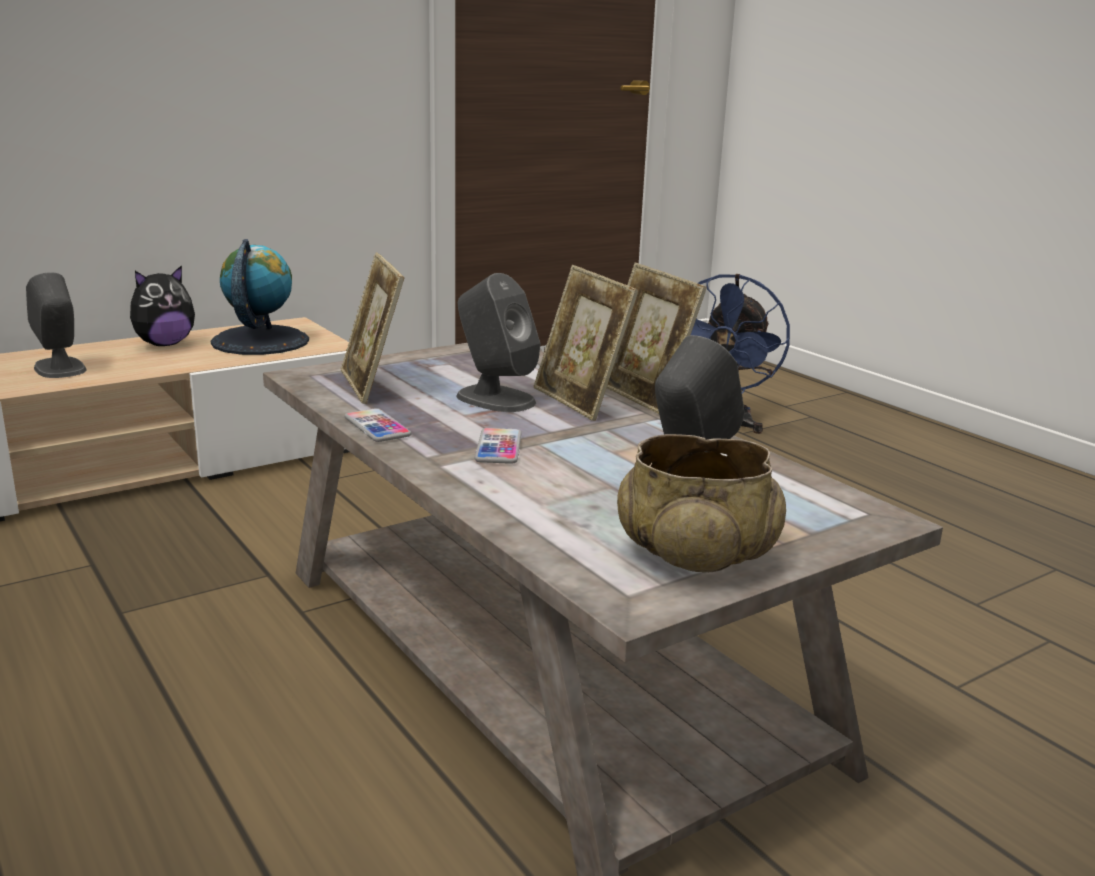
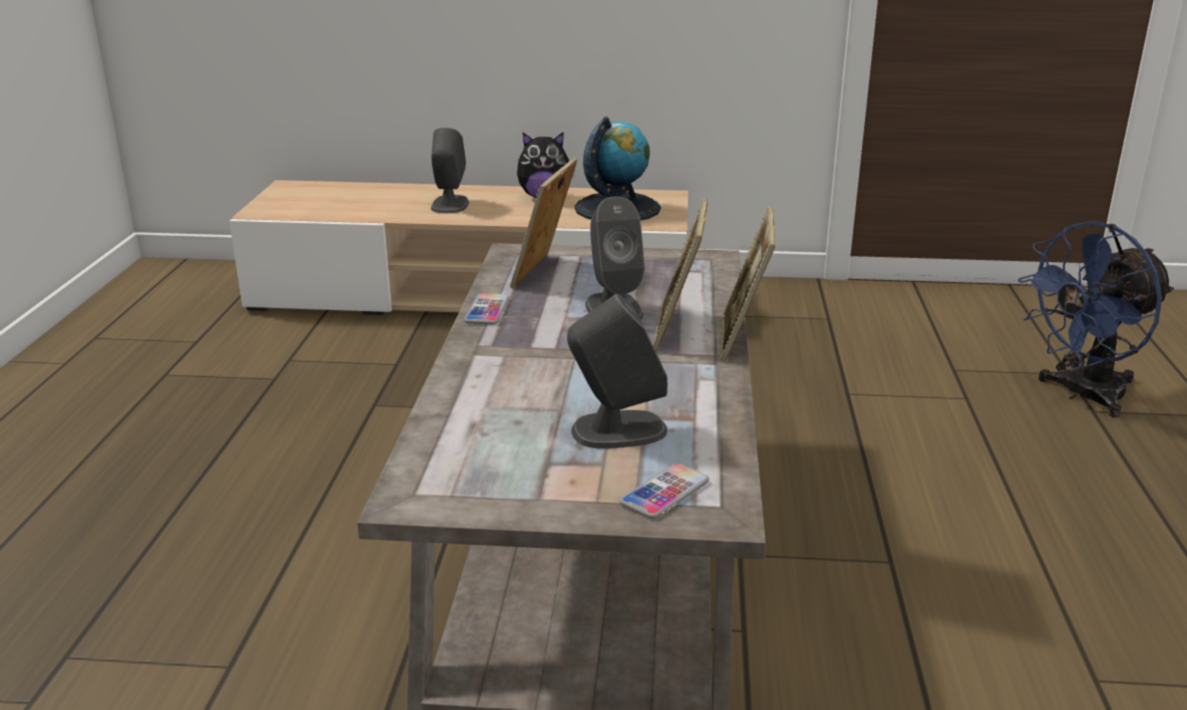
camera: 40 degrees right, 5 degrees up
phone [475,428,522,464] -> phone moved to [620,463,709,519]
beige bowl [617,434,786,572] -> none

